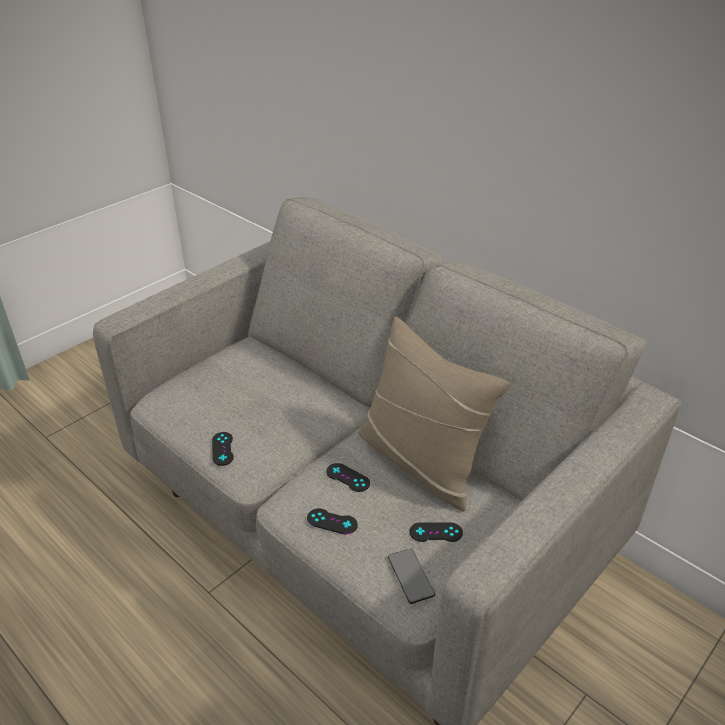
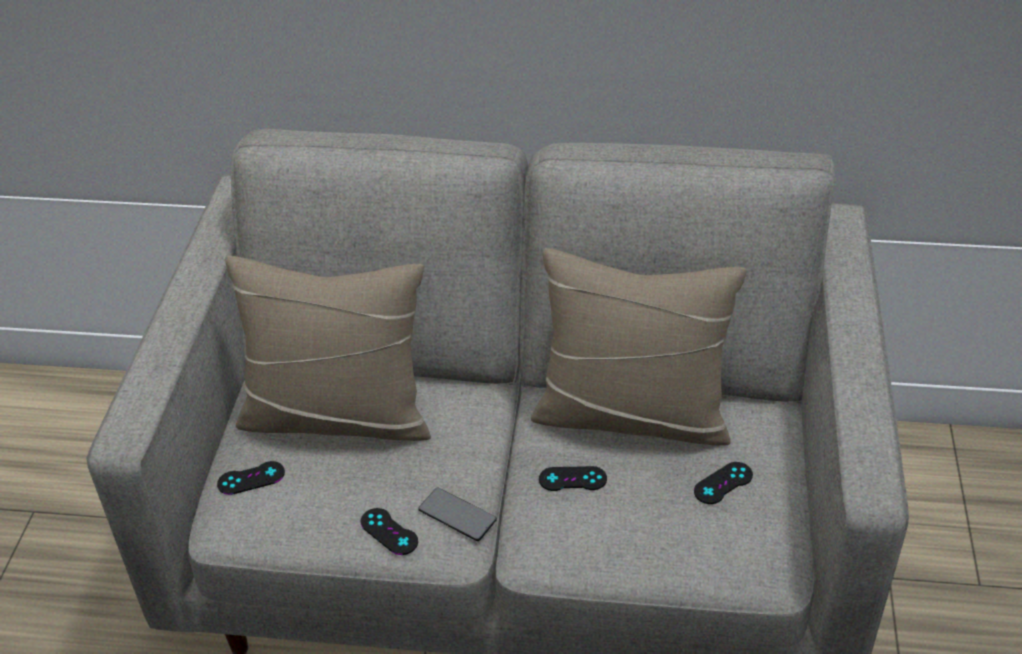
camera: 35 degrees left, 5 degrees up
black game controller [307,508,358,534] -> black game controller moved to [217,461,285,495]
phone [388,548,435,604] -> phone moved to [418,488,497,541]
none -> beige pillow [225,256,431,441]

